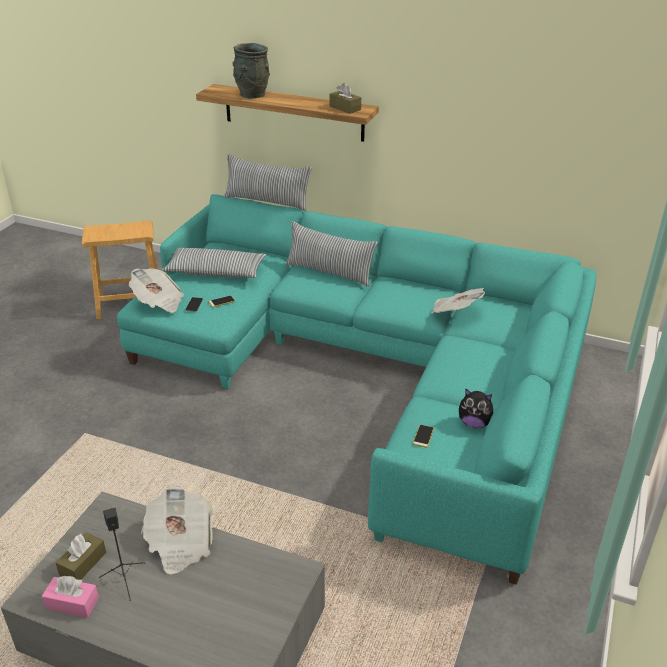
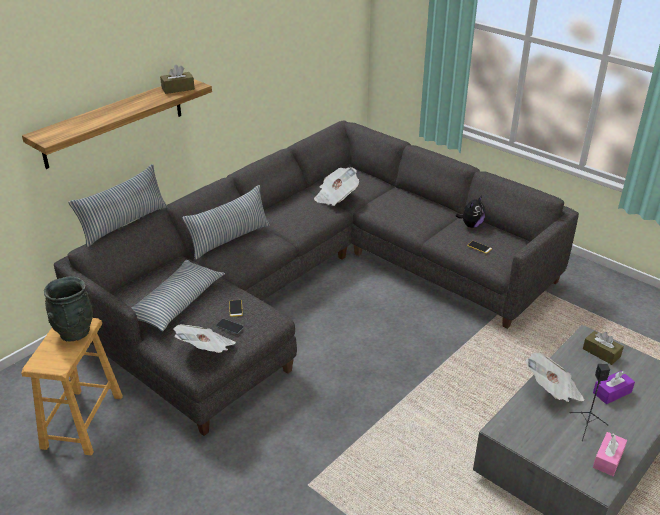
camera: 70 degrees left, 0 degrees up
brown tissue box [56,532,106,580] -> brown tissue box moved to [583,331,624,365]
turquoise sofa [117,194,596,585] -> grey sofa [54,121,579,436]
grey vase [233,43,270,98] -> grey vase moved to [44,276,93,342]
none -> purple tissue box [593,371,635,404]

